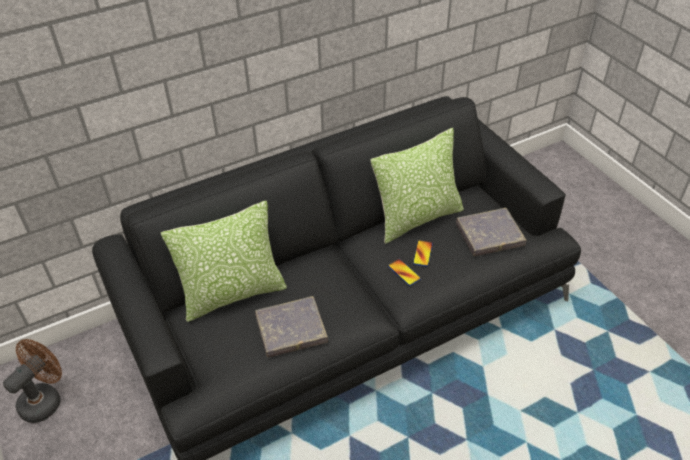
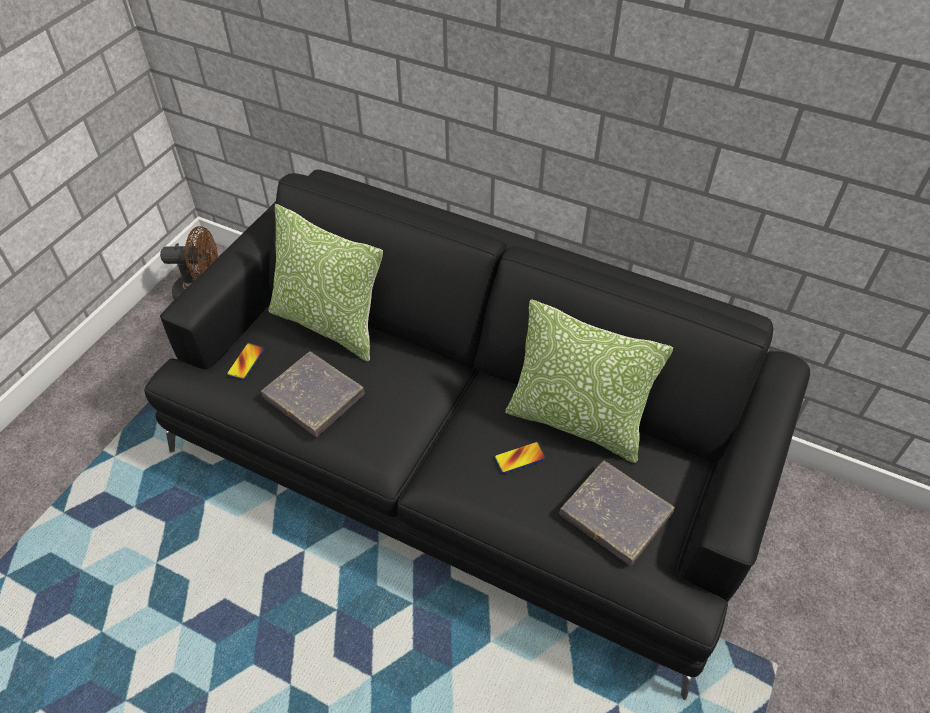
camera: 55 degrees right, 5 degrees up
phone [388,259,421,286] -> phone moved to [227,343,265,380]

